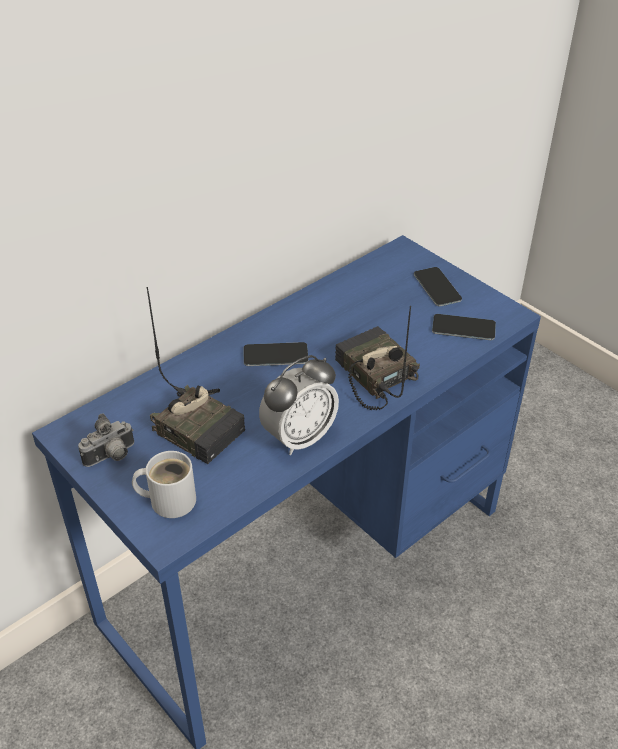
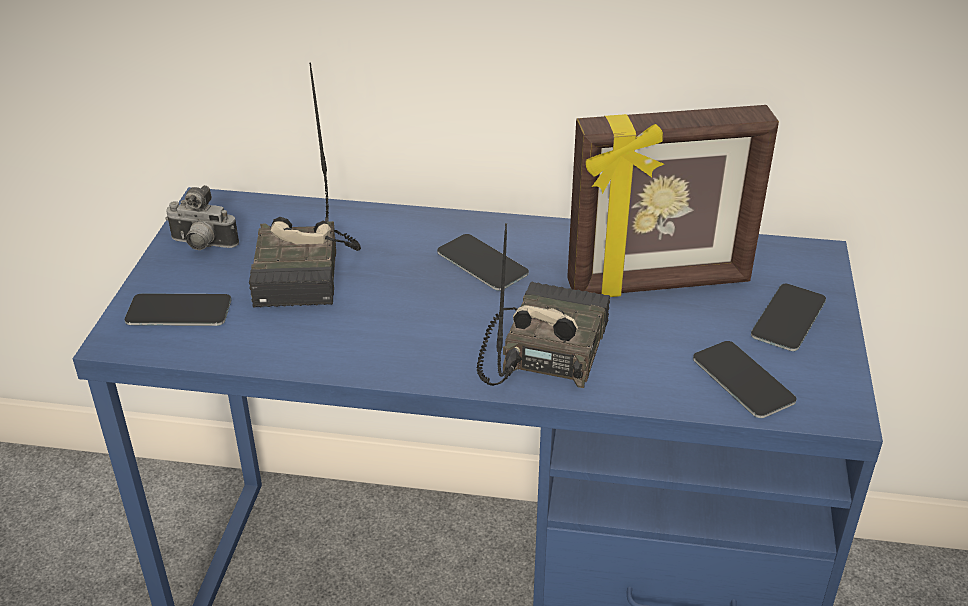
camera: 50 degrees right, 5 degrees down
white mug [132,451,196,518] -> phone [124,293,232,326]
alarm clock [259,355,339,455] -> none
none -> picture frame [567,105,779,297]

